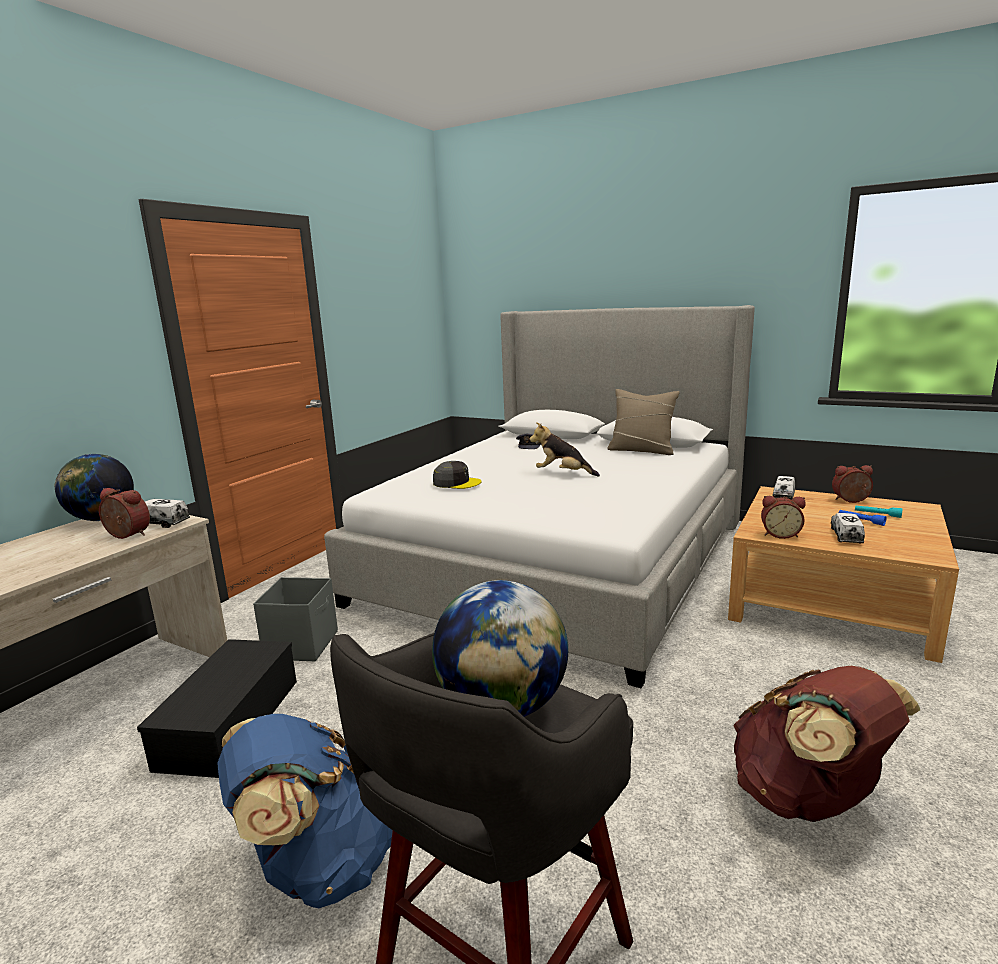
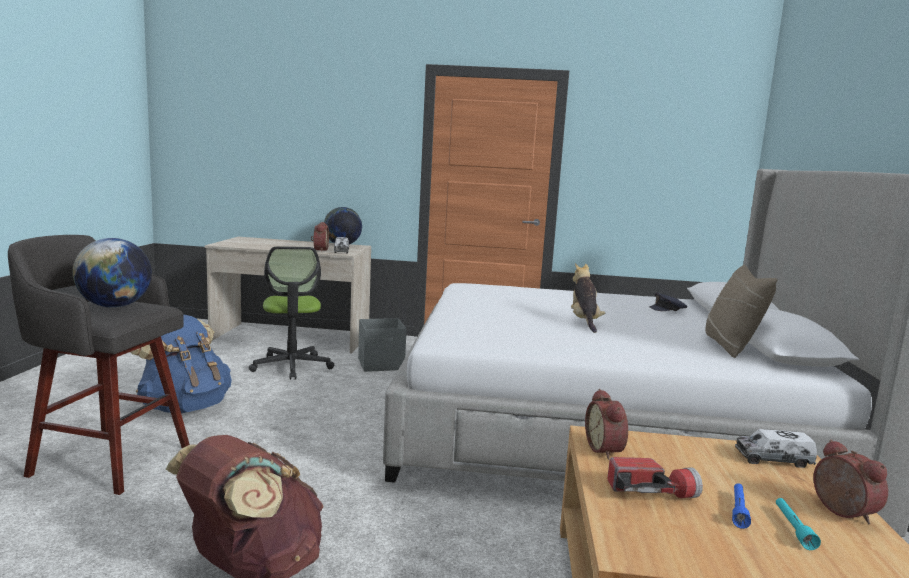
camera: 65 degrees right, 5 degrees down
black storage box [137,639,297,778] -> office chair [249,246,334,380]
grey cap [433,461,482,489] -> none
toy truck [831,513,865,544] -> flashlight [607,457,703,498]

